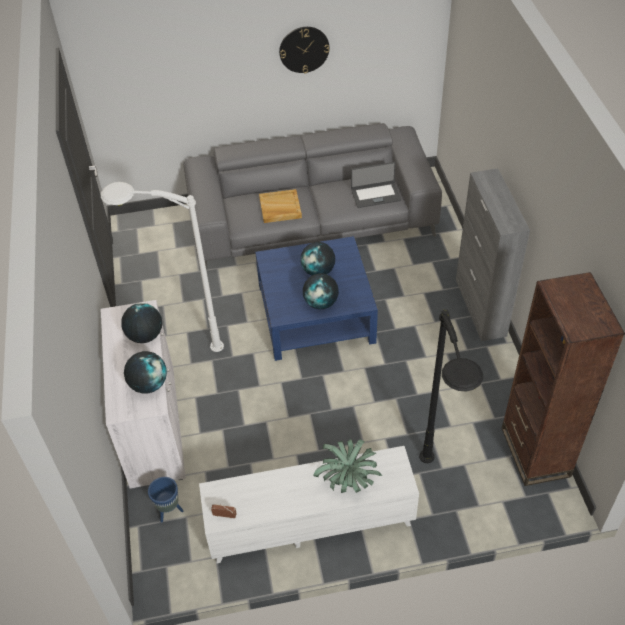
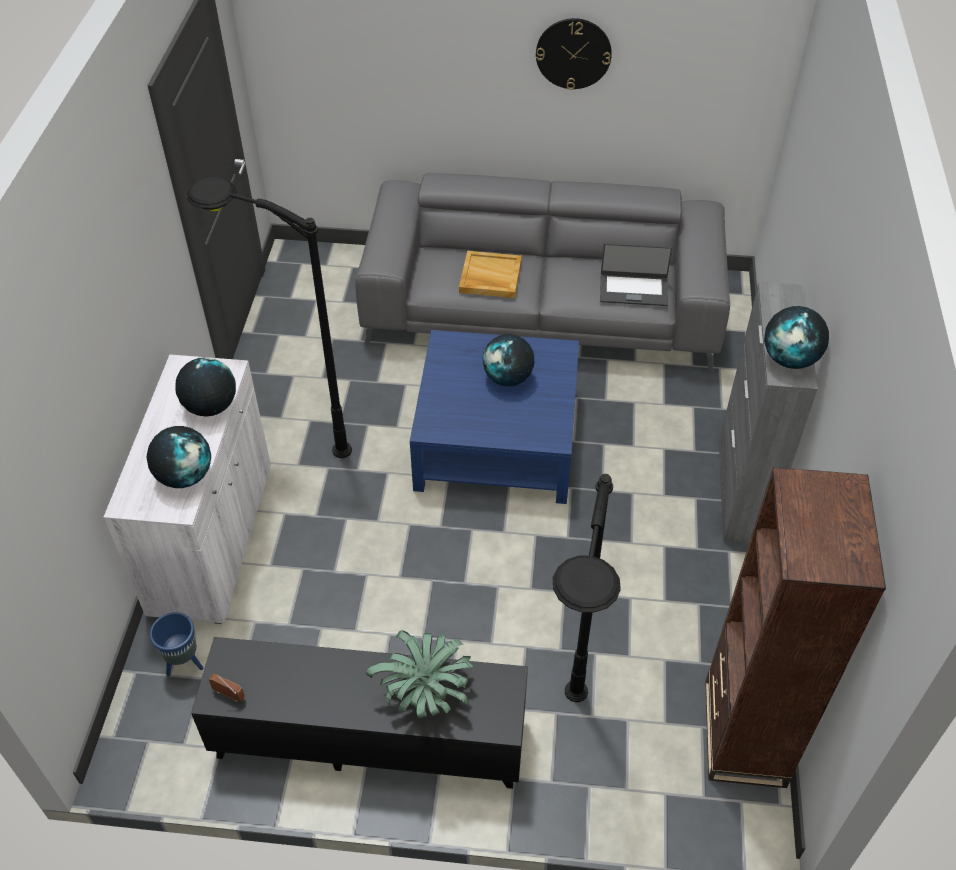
camera: 15 degrees right, 0 degrees up
white floor lamp [101,182,224,352] -> black floor lamp [186,177,352,458]
white tv stand [199,446,419,564] -> black tv stand [191,637,528,789]
globe [303,273,339,309] -> globe moved to [764,306,829,369]

